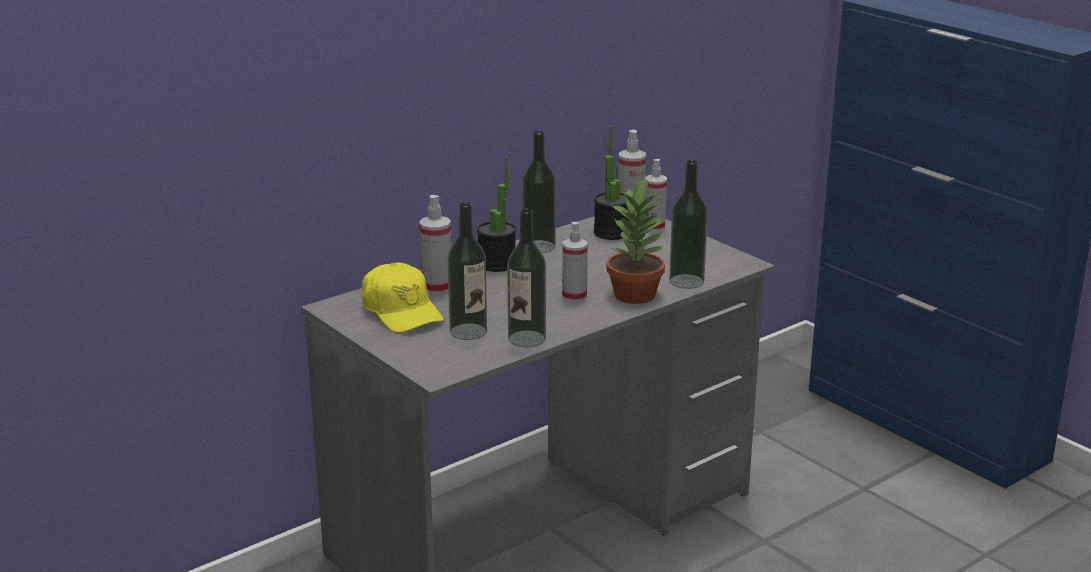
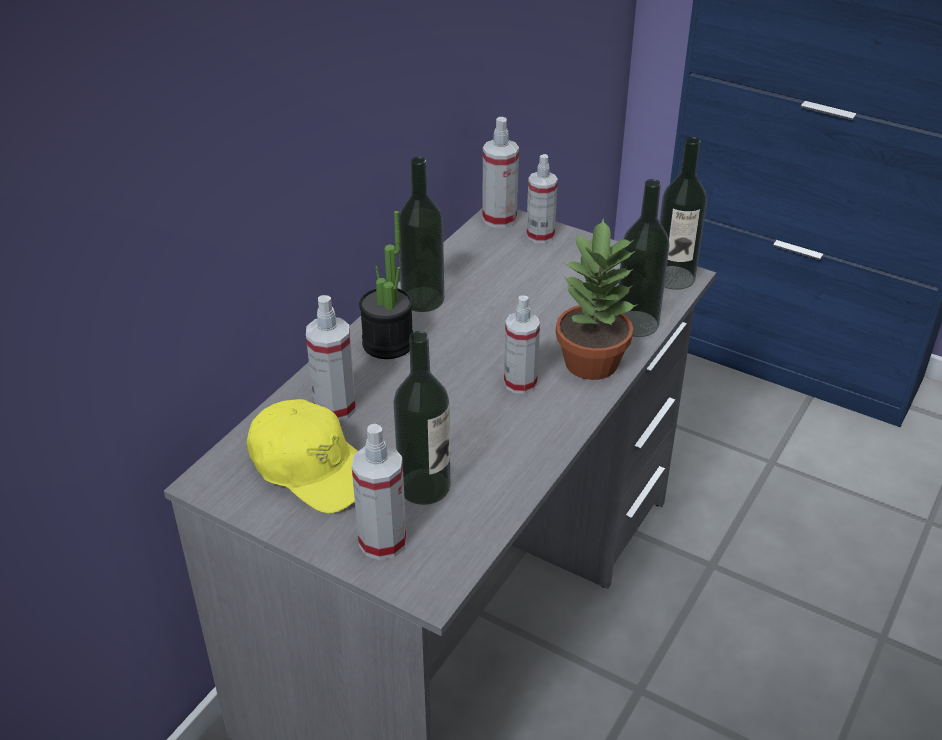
camera: 20 degrees left, 15 degrees up
bottle [507,208,546,347] -> bottle moved to [660,137,707,290]
potted plant [594,126,629,240] -> none
none -> spray bottle [352,424,407,560]

